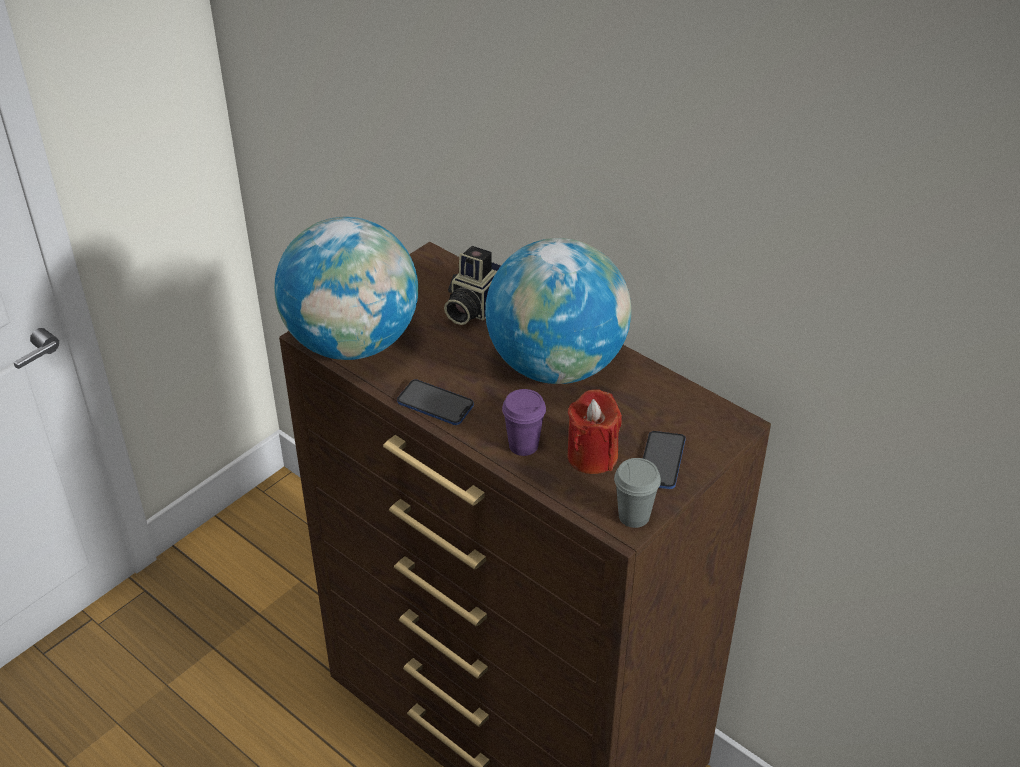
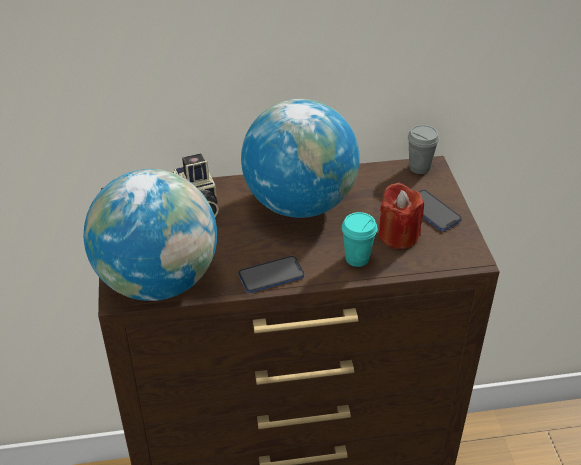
camera: 50 degrees left, 0 degrees up
purple cup [502,389,546,456] -> turquoise cup [342,212,377,267]
grey cup [614,458,661,528] -> grey cup moved to [408,125,439,174]

